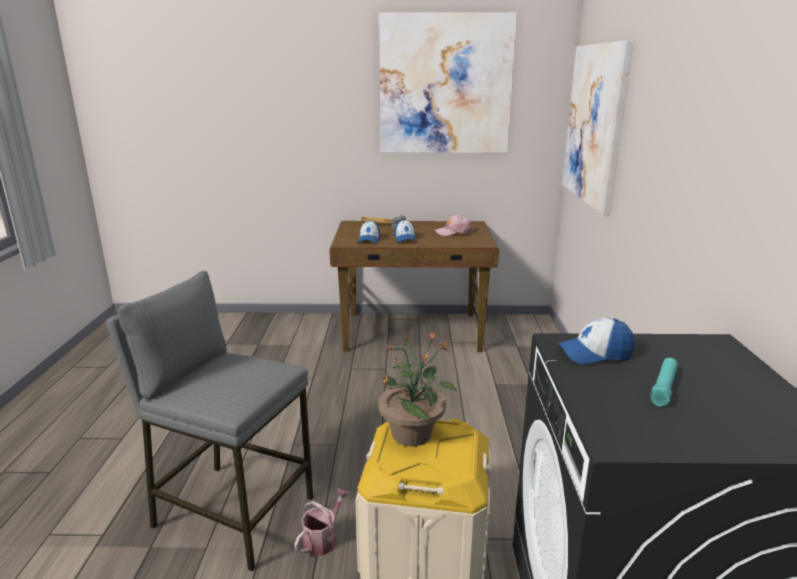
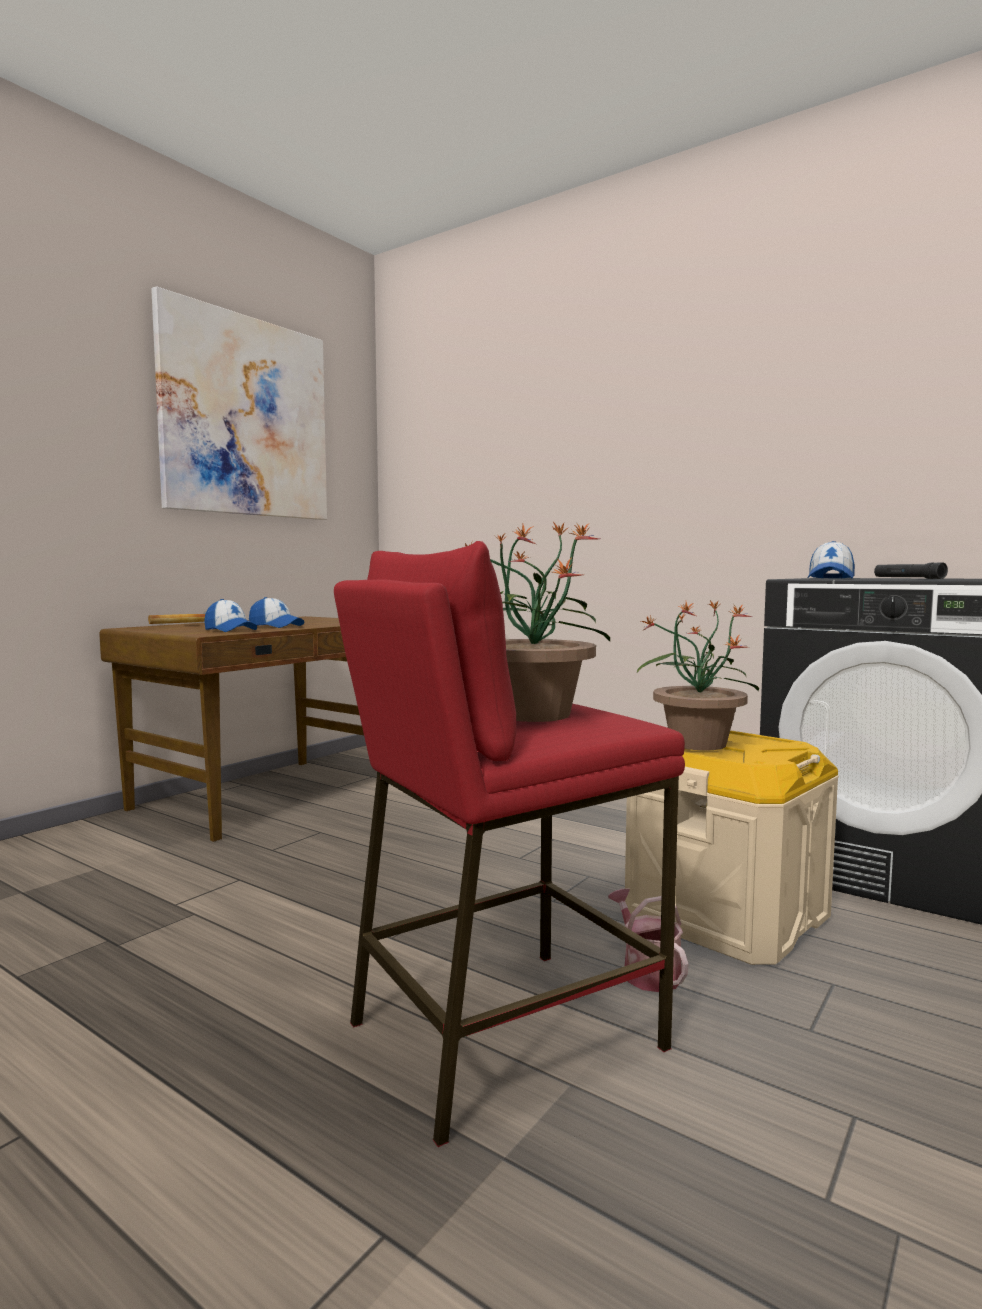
camera: 55 degrees left, 15 degrees down
grey stool [106,271,313,571] -> red stool [334,541,685,1147]
pink cap [435,215,474,236] -> none
picture [562,41,634,216] -> none
turquoise flashlight [650,358,678,406] -> black flashlight [874,562,948,579]
none -> potted plant [465,522,610,722]

